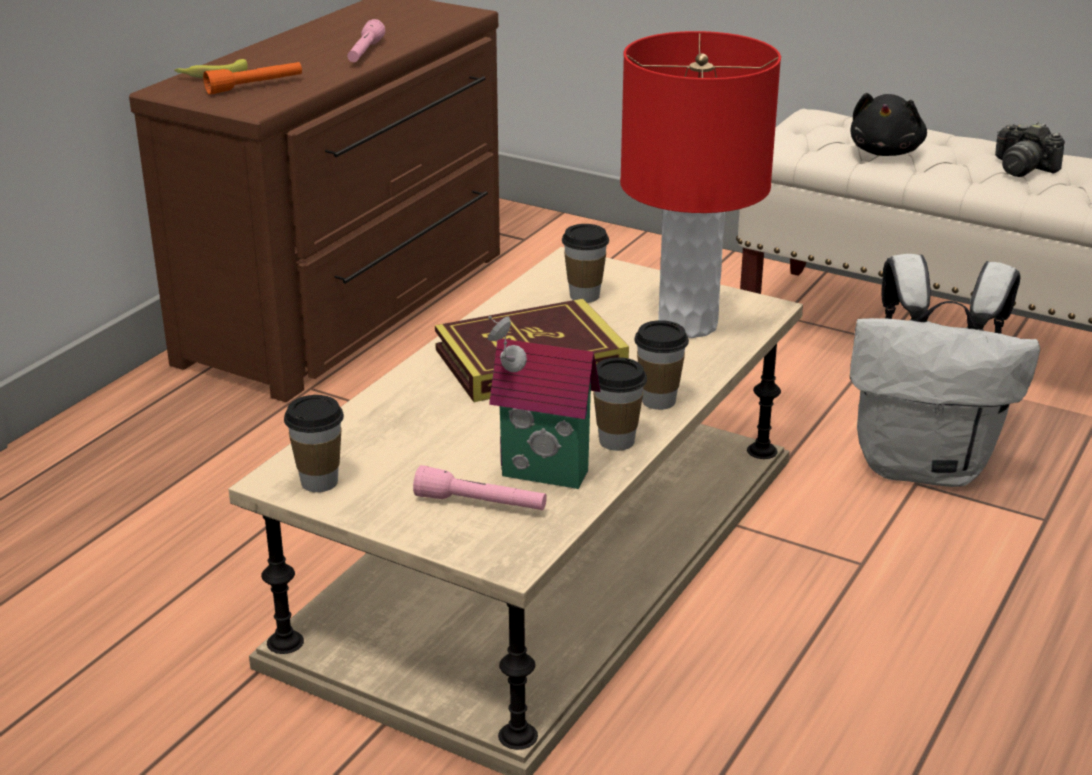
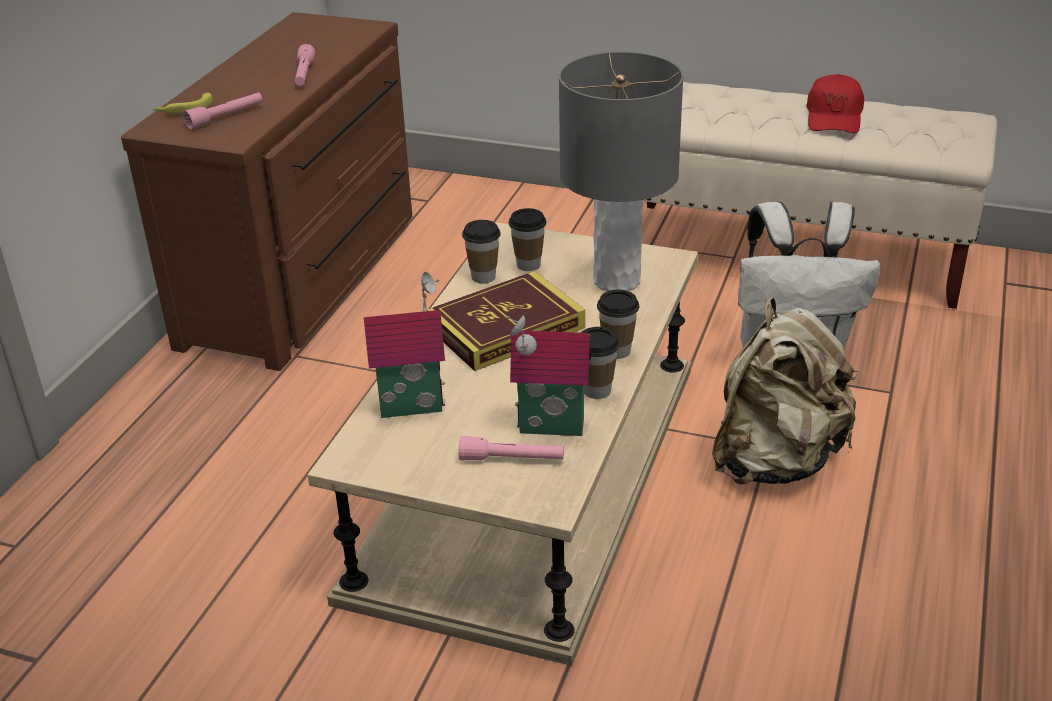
camera: 10 degrees left, 5 degrees up
orange flashlight [203,62,302,95] -> pink flashlight [183,92,263,130]
cup [284,395,344,492] -> cup moved to [462,220,501,283]
red table lamp [620,31,781,338] -> grey table lamp [559,51,684,291]
black plush toy [850,93,927,156] -> none
camera [995,122,1065,177] -> red cap [806,74,864,133]
none -> toy house [364,272,445,418]
none -> beige backpack [712,298,859,484]

